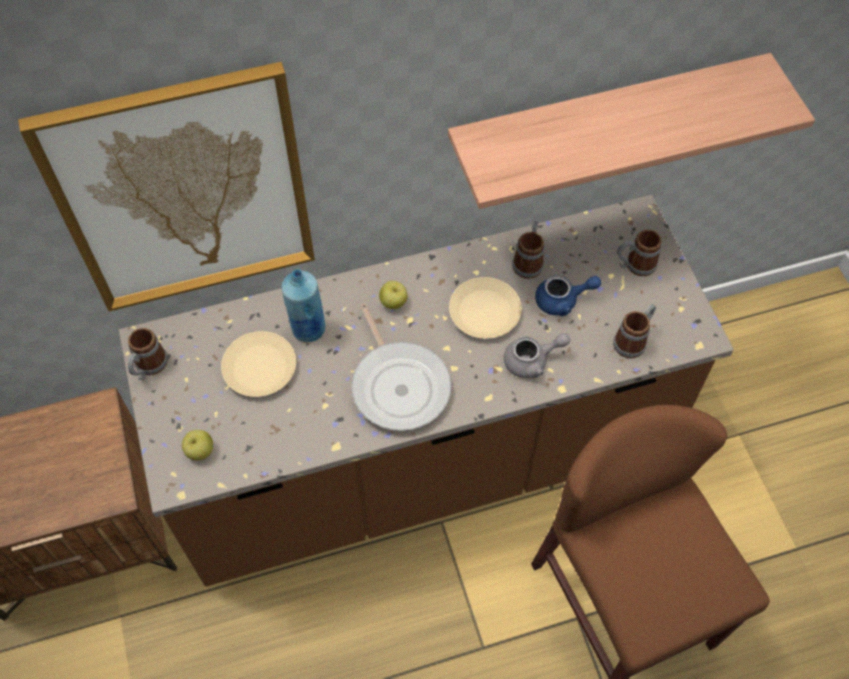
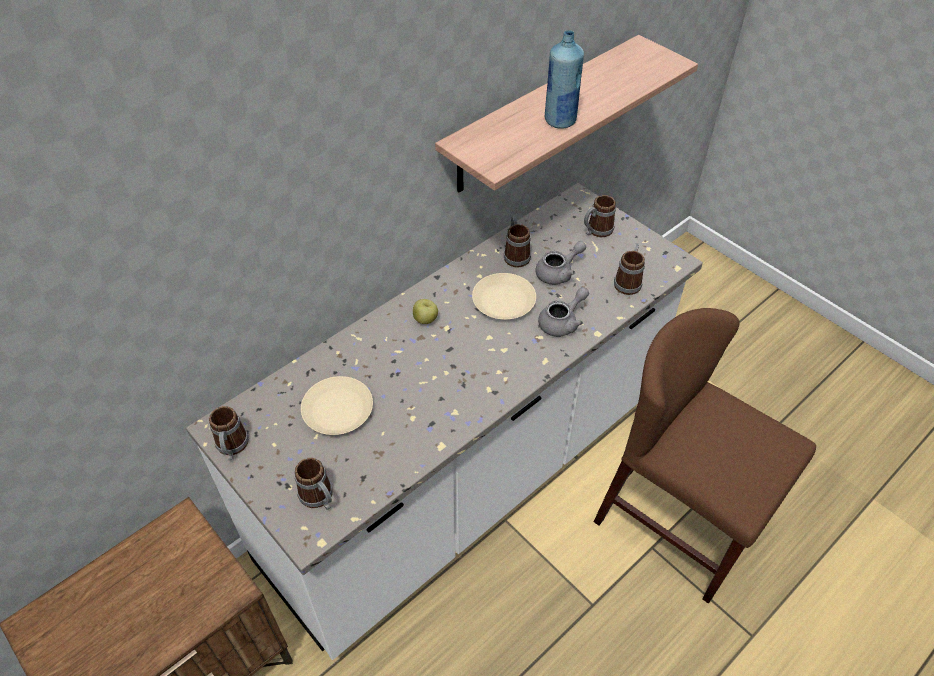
camera: 25 degrees left, 10 degrees down
picture [18,62,315,312] -> none
brown counter [119,195,734,587] -> white counter [186,183,703,660]
apple [182,430,213,460] -> mug [295,458,333,510]
blue bottle [281,269,326,342] -> blue bottle moved to [545,30,584,129]
frying pan [351,303,452,431] -> none
blue teapot [535,275,601,316] -> grey teapot [536,241,586,285]

